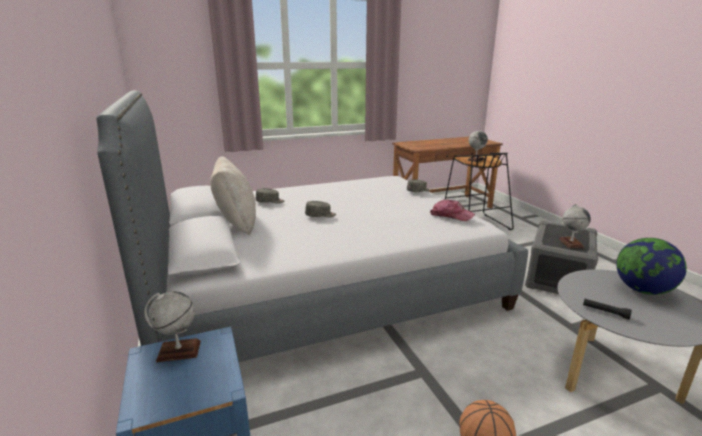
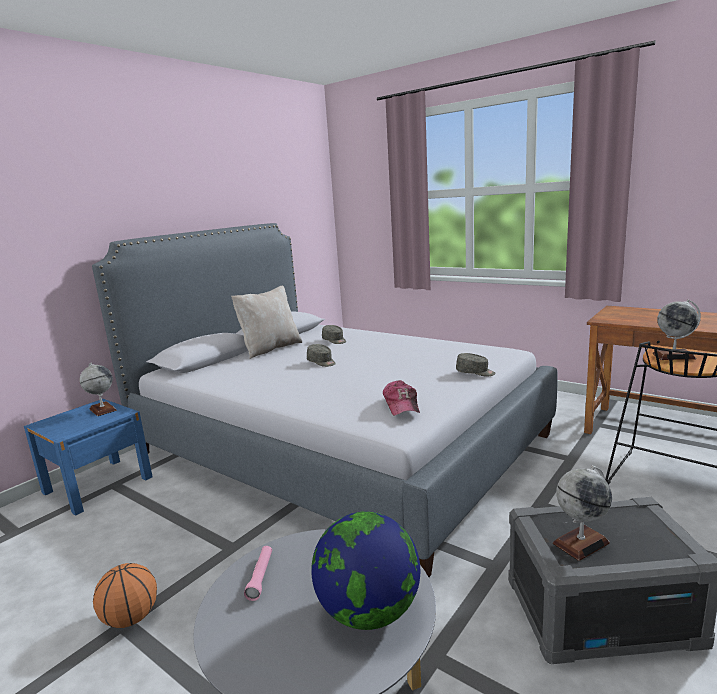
camera: 60 degrees right, 5 degrees down
black flashlight [583,299,632,319] -> pink flashlight [244,546,272,601]

